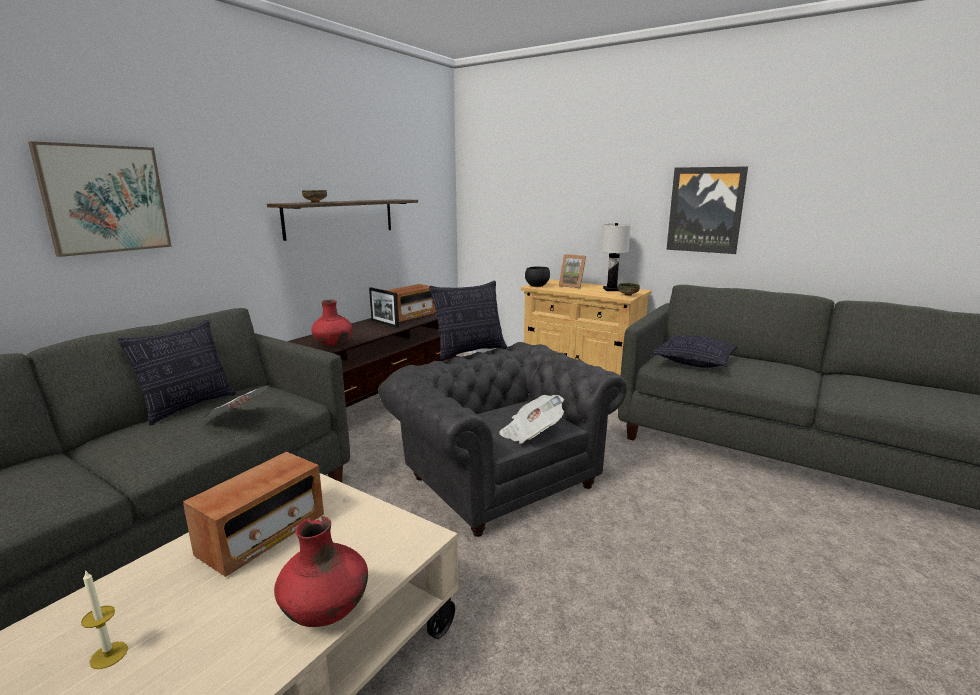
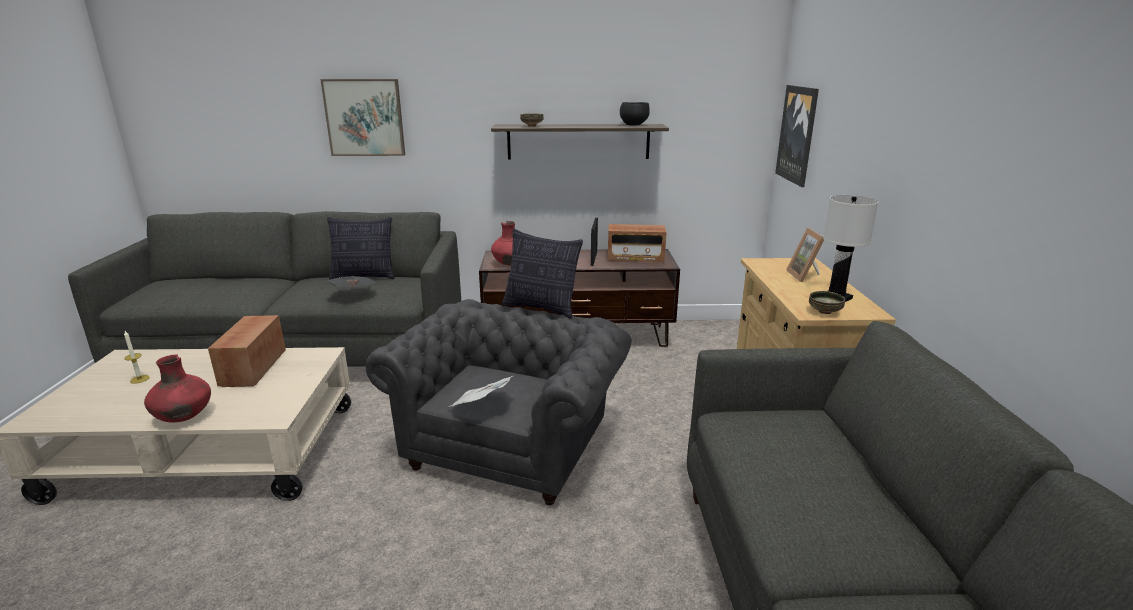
camera: 55 degrees right, 5 degrees up
radio [183,452,324,577] -> radio turned 90 degrees clockwise [208,315,286,387]
black bowl [525,266,550,287] -> black bowl moved to [620,102,650,126]
pillow [651,335,738,368] -> none
picture [666,166,748,254] -> picture moved to [775,85,819,187]

